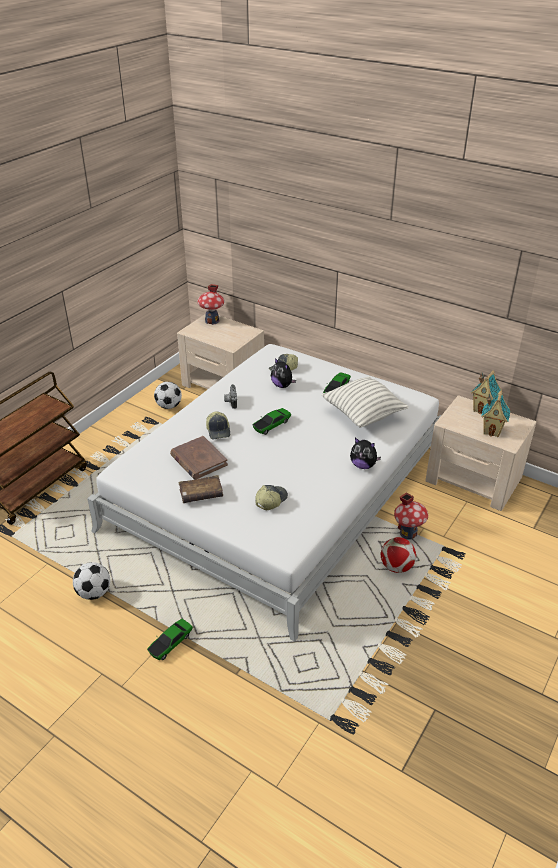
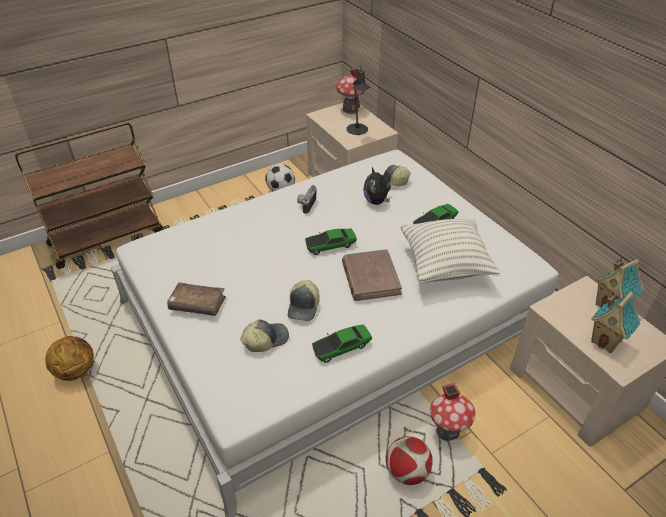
camera: 25 degrees right, 5 degrees up
football [73,562,110,600] -> basketball [45,336,94,381]
toy car [147,619,193,660] -> toy car moved to [312,324,372,363]
brown book [170,436,228,480] -> brown book moved to [342,249,402,301]
cap [206,412,230,440] -> cap moved to [288,280,320,321]
plush toy [350,438,381,469] -> none
none -> black table lamp [346,66,371,135]

